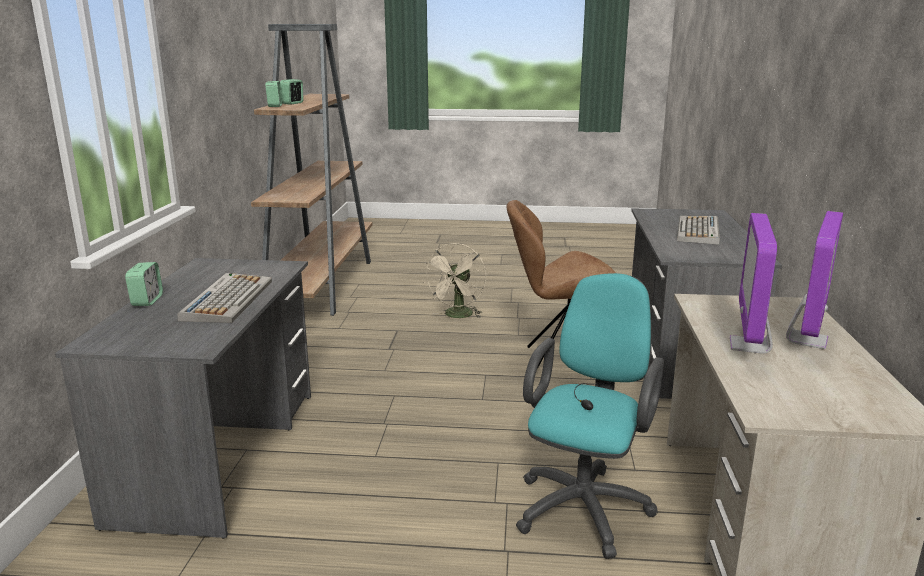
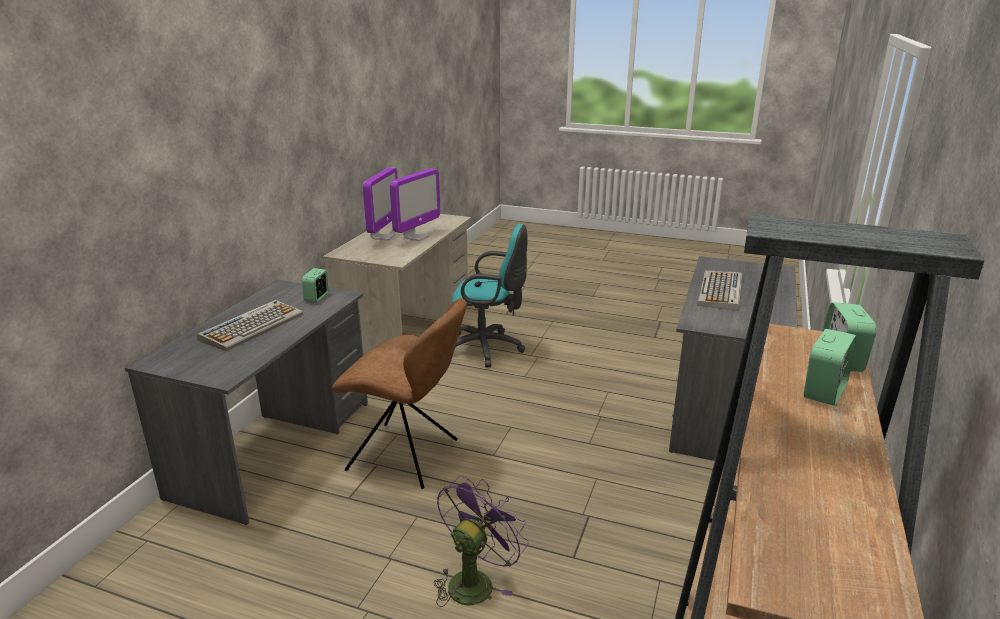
camera: 165 degrees left, 5 degrees up
alarm clock [125,262,163,306] -> alarm clock moved to [302,268,329,303]
beige fan [423,243,486,318] -> purple fan [434,475,529,607]
turquoise office chair [516,273,664,559] -> turquoise office chair turned 120 degrees counterclockwise [452,224,528,368]
monitor [786,211,843,349] -> monitor turned 150 degrees clockwise [363,167,398,240]

